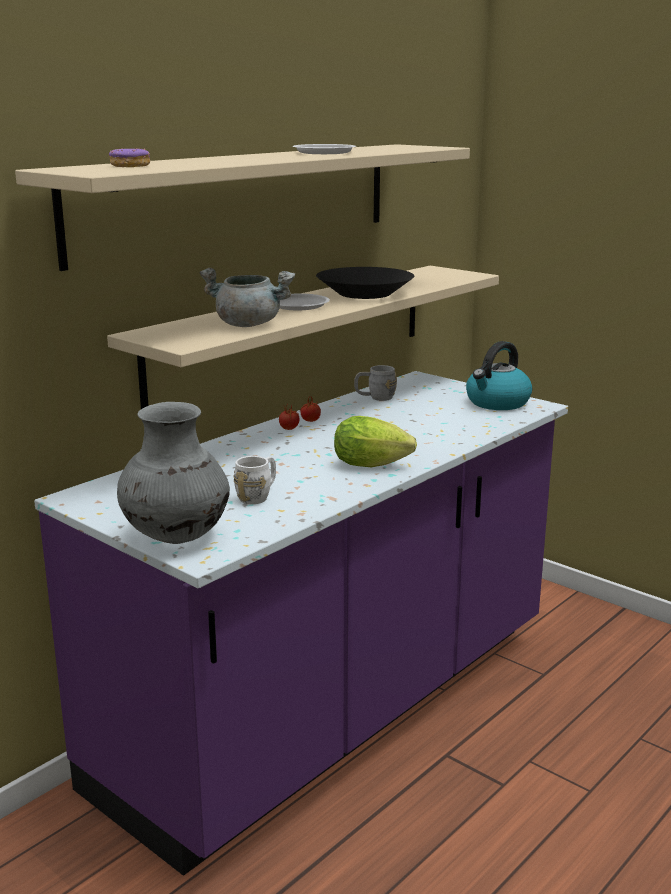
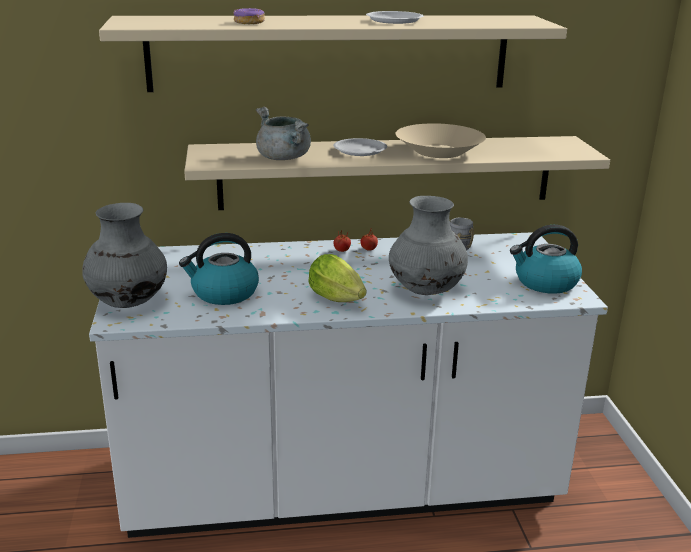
camera: 40 degrees right, 5 degrees up
purple counter [34,371,568,876] -> white counter [89,232,608,538]
donut [109,148,150,167] -> donut moved to [233,8,265,24]
white mug [234,456,276,504] -> kettle [179,233,259,305]
black bowl [316,267,415,299] -> beige bowl [396,123,486,158]
none -> grey vase [389,196,468,295]

